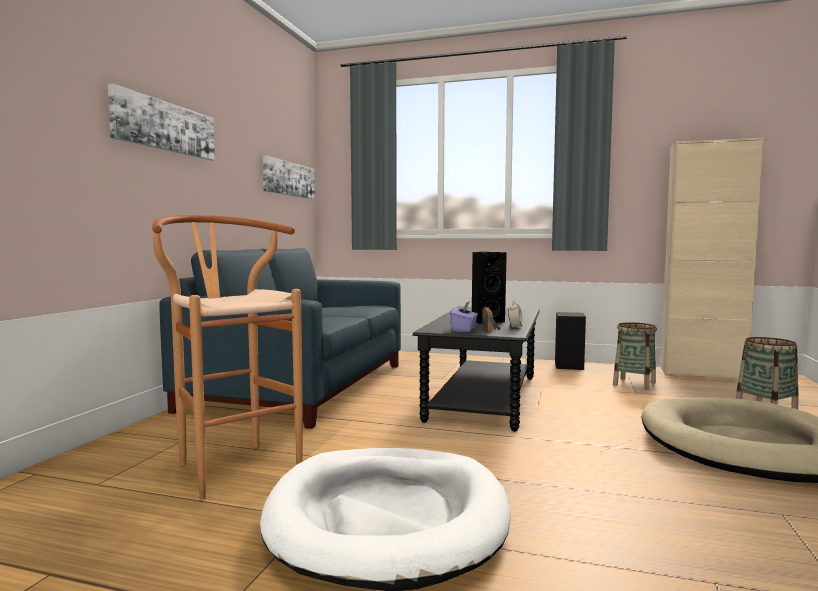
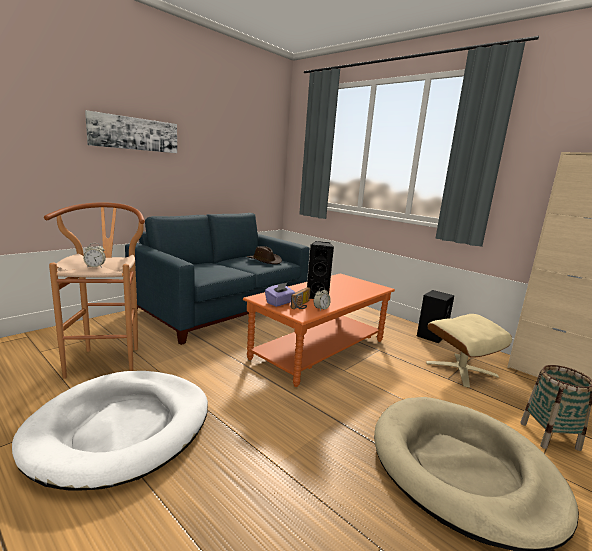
camera: 25 degrees right, 10 degrees up
picture [262,155,315,199] -> none
black coffee table [412,306,540,432] -> orange coffee table [243,273,395,387]
basket [613,322,657,390] -> beige ottoman [426,314,512,388]
none -> alarm clock [83,243,106,268]
none -> brown hat [247,246,282,264]

